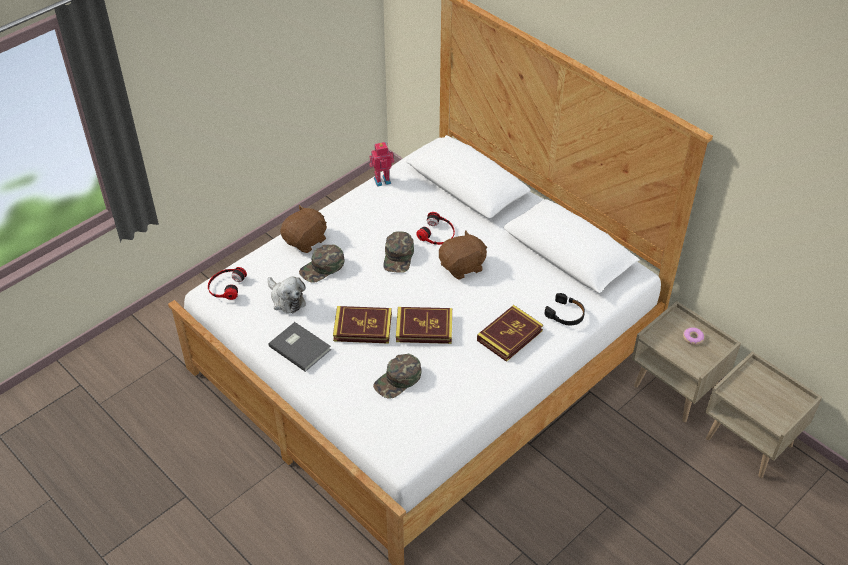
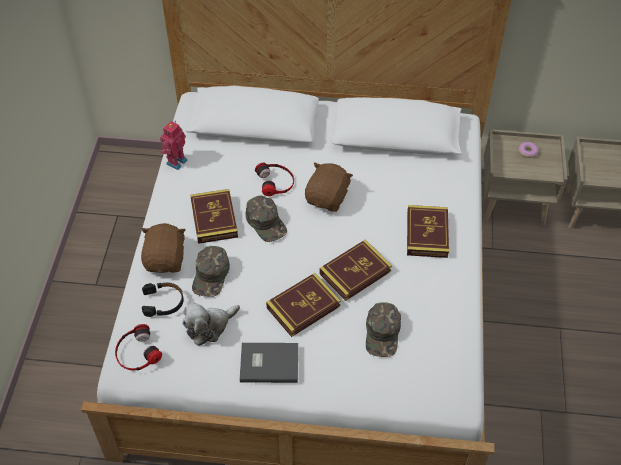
camera: 40 degrees left, 5 degrees up
plush toy [268,277,306,313] -> plush toy turned 135 degrees clockwise [182,302,240,346]
black headphones [544,293,585,326] -> black headphones moved to [142,283,184,317]
none -> book [190,189,238,244]

